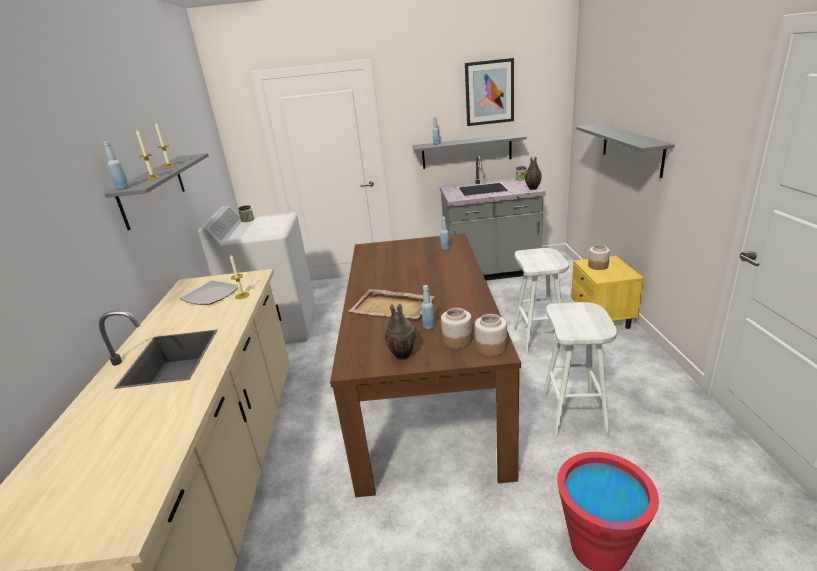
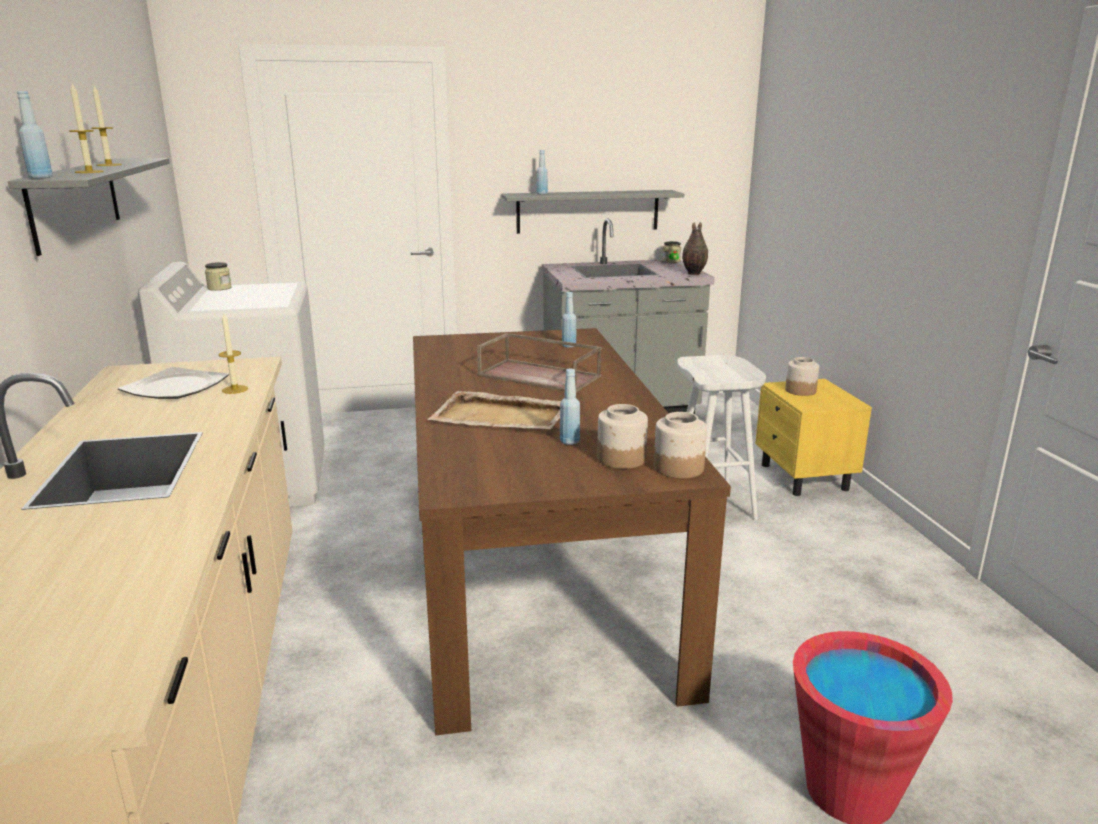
camera: 10 degrees left, 5 degrees down
vase [385,303,416,360] -> none
picture [465,58,514,126] -> none
white stool [542,302,617,438] -> none
grey shelf [576,124,675,178] -> none
none -> brown tray [477,333,602,393]

